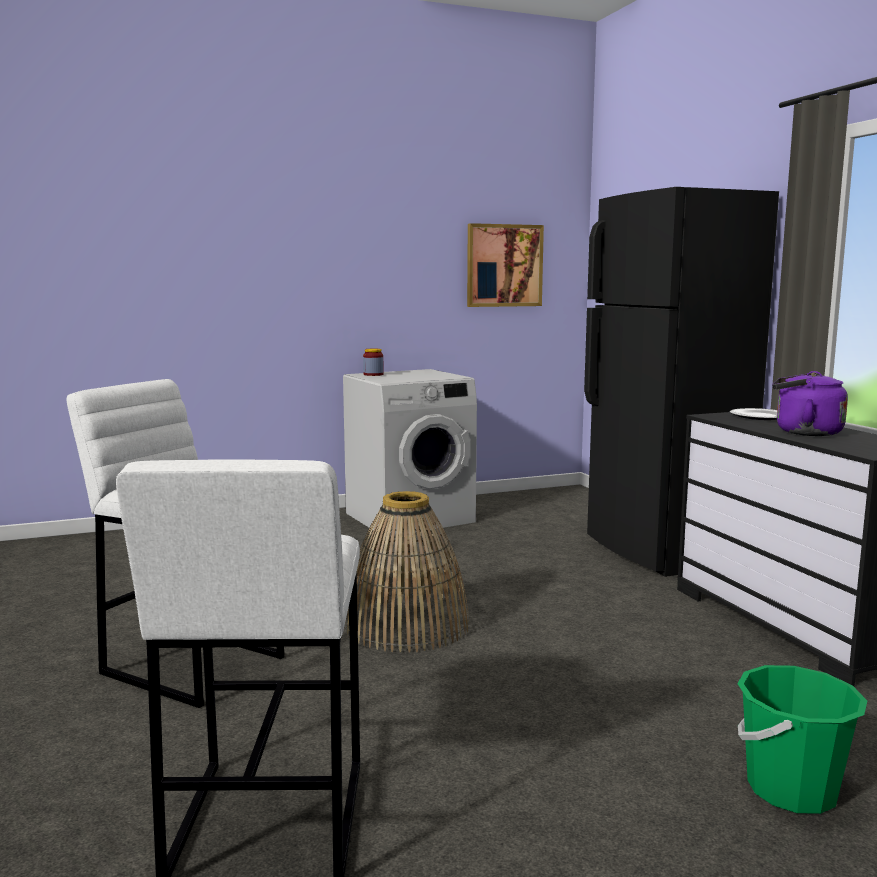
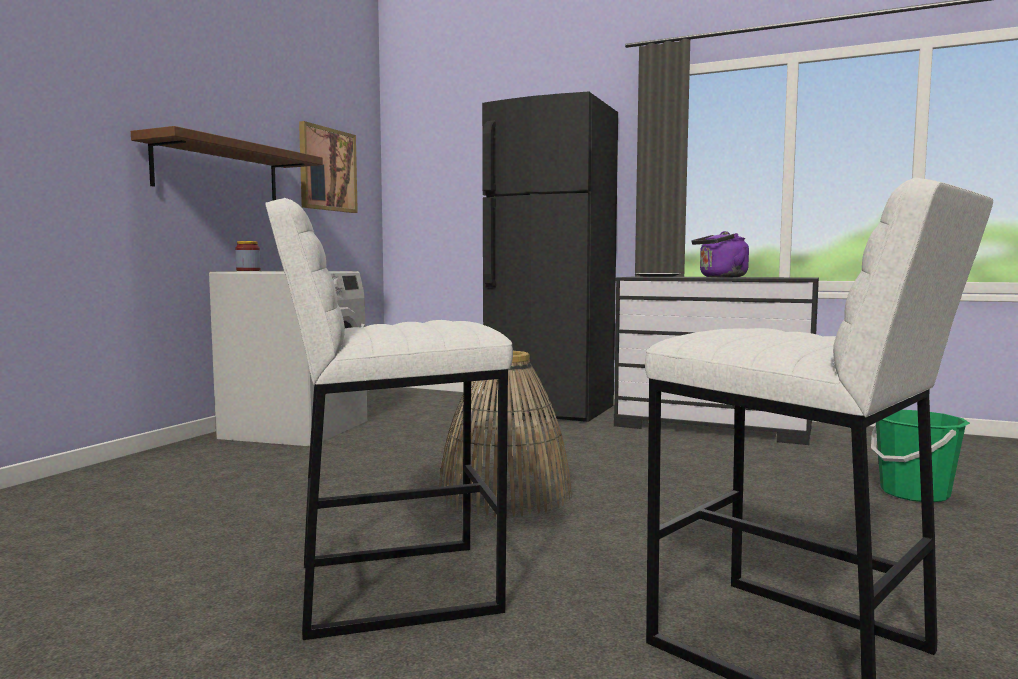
camera: 45 degrees left, 5 degrees down
none -> brown shelf [131,126,323,200]

